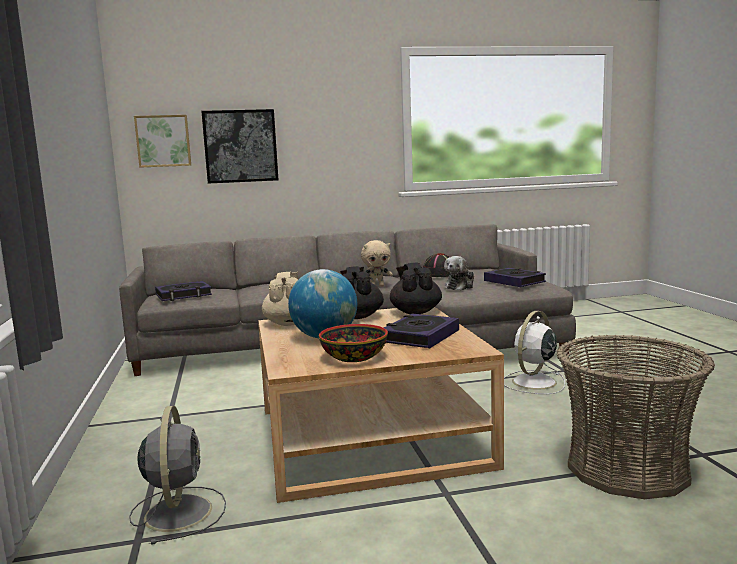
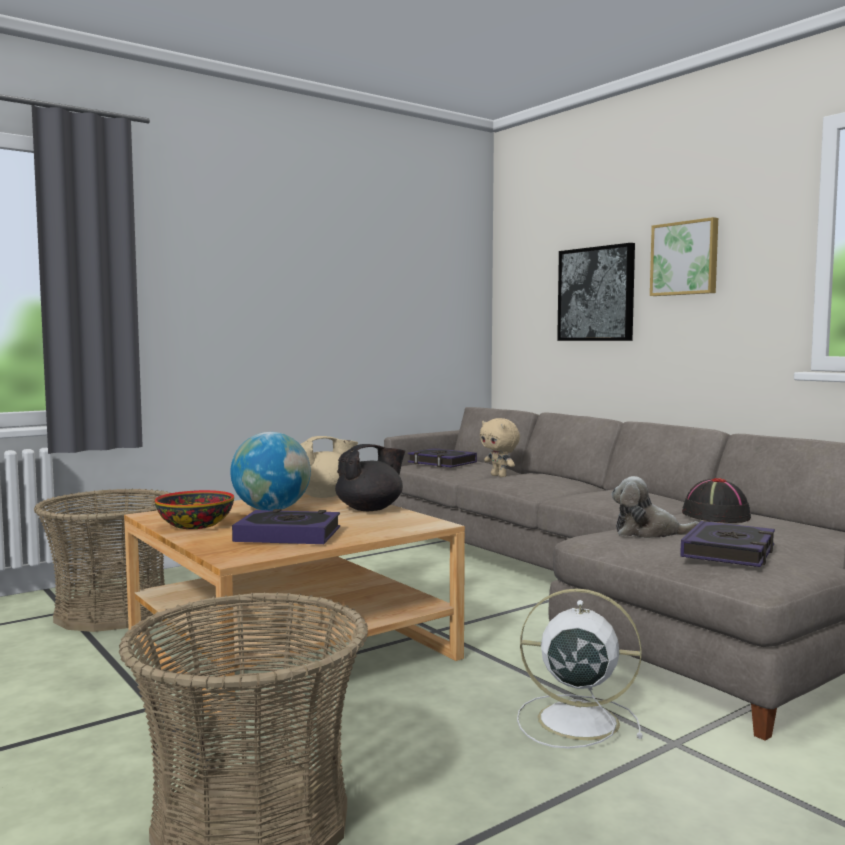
camera: 65 degrees right, 5 degrees down
grey fan [129,406,226,545] -> basket [34,488,170,632]
picture [134,115,191,168] -> picture moved to [650,217,718,296]
beige plush toy [361,240,393,287] -> beige plush toy moved to [480,418,520,477]
black teapot [390,262,442,314] -> none

